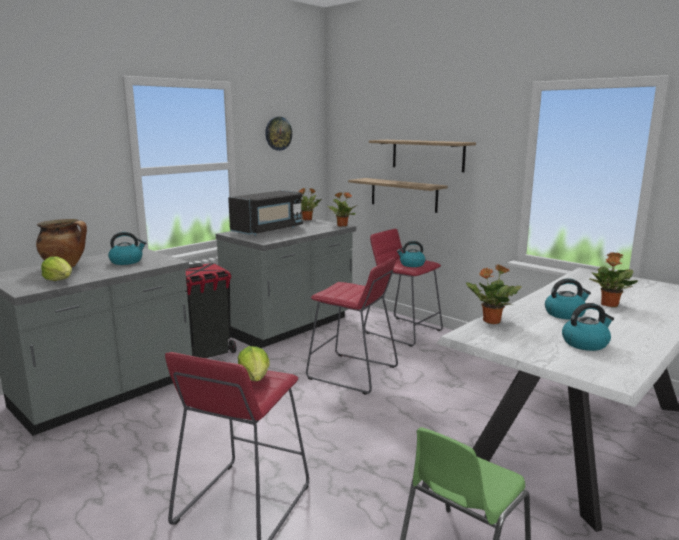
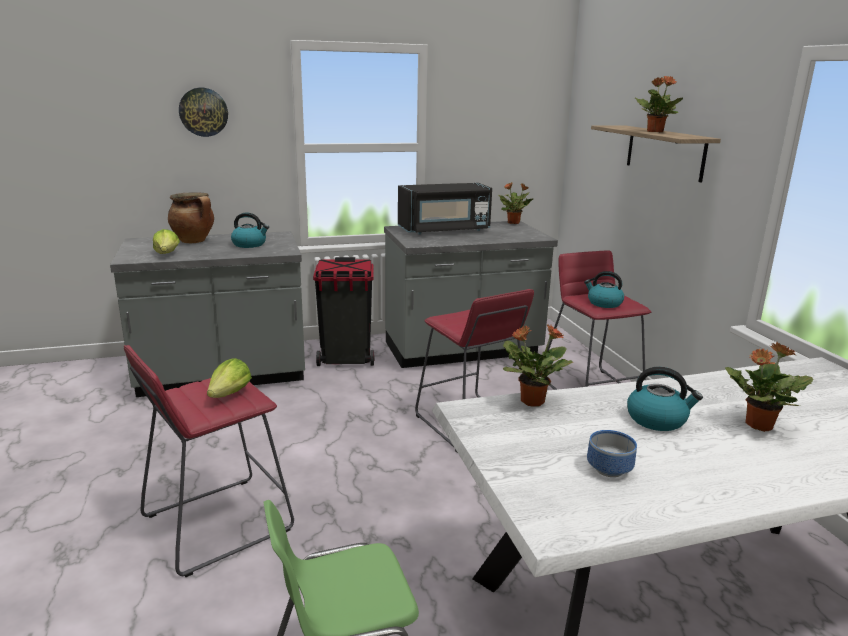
camera: 30 degrees right, 5 degrees up
wall clock [265,117,292,151] -> wall clock moved to [179,88,228,137]
potted plant [328,192,357,227] -> potted plant moved to [635,76,683,132]
shelf [348,178,448,213] -> none
kettle [562,303,614,351] -> bowl [587,430,637,477]

